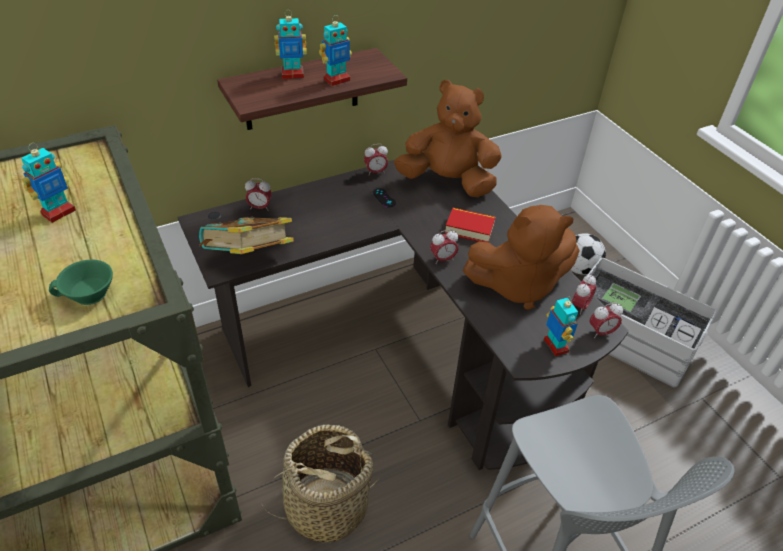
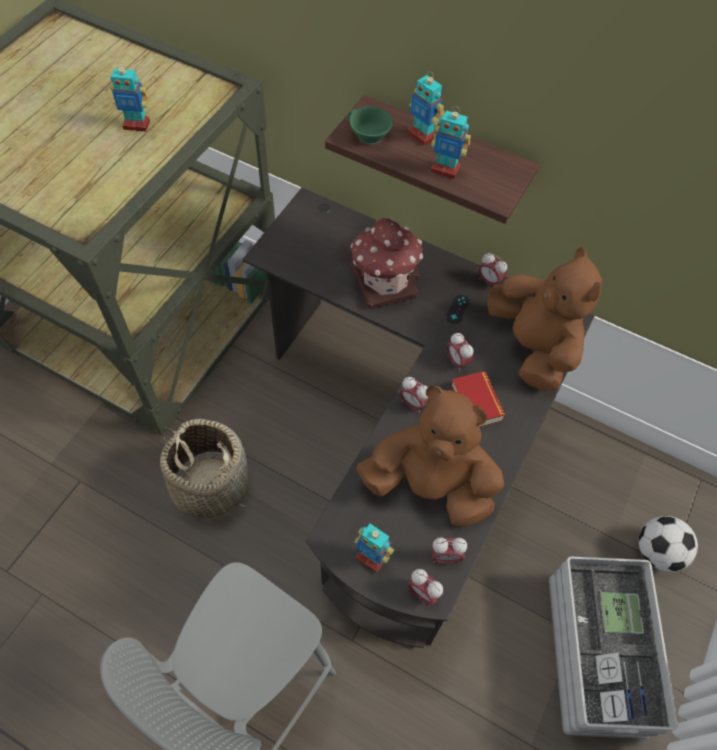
camera: 55 degrees right, 15 degrees up
green cup [49,260,113,305] -> green cup moved to [348,106,393,144]
book [199,216,294,254] -> none
alarm clock [245,178,272,210] -> alarm clock moved to [446,333,474,372]
brown plush toy [462,205,580,310] -> brown plush toy turned 150 degrees clockwise [356,386,504,527]
toy robot [544,296,578,356] -> toy robot turned 90 degrees clockwise [355,523,394,573]
none -> toy house [350,218,423,309]

